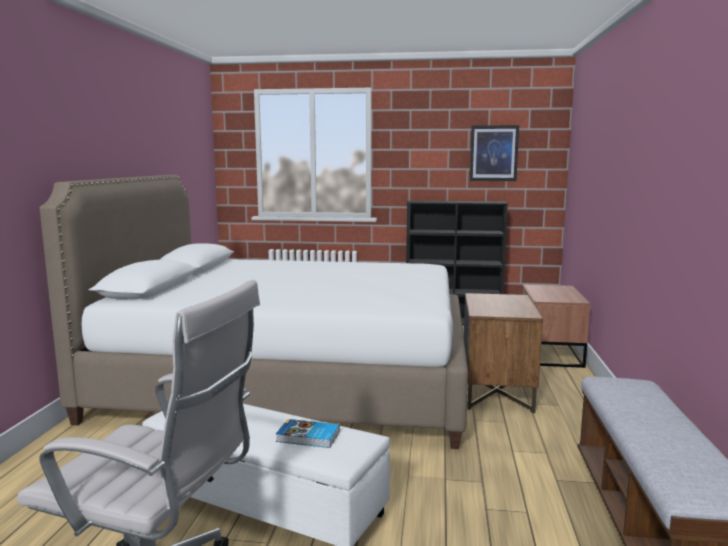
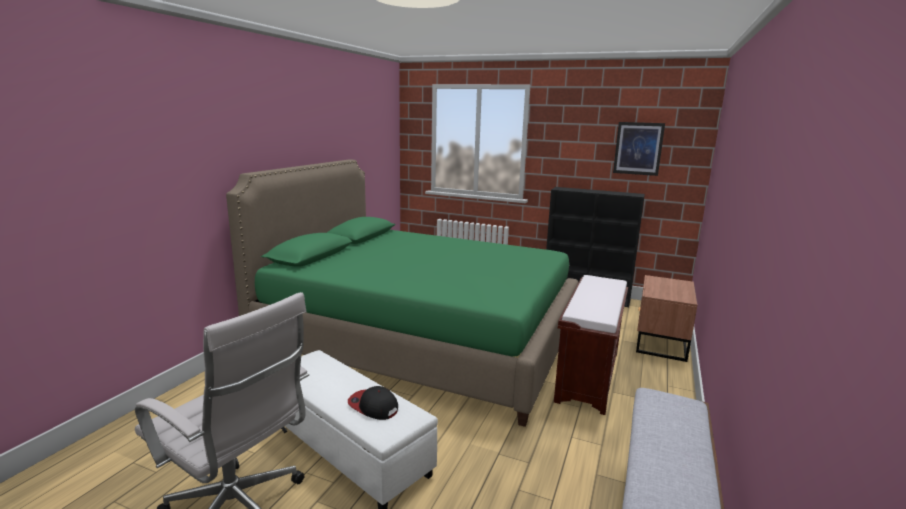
camera: 15 degrees right, 5 degrees up
white bed [40,175,468,449] -> green bed [226,159,578,427]
book [276,419,340,448] -> cap [348,386,398,420]
brown nightstand [464,293,543,414] -> brown bench [554,275,628,415]

